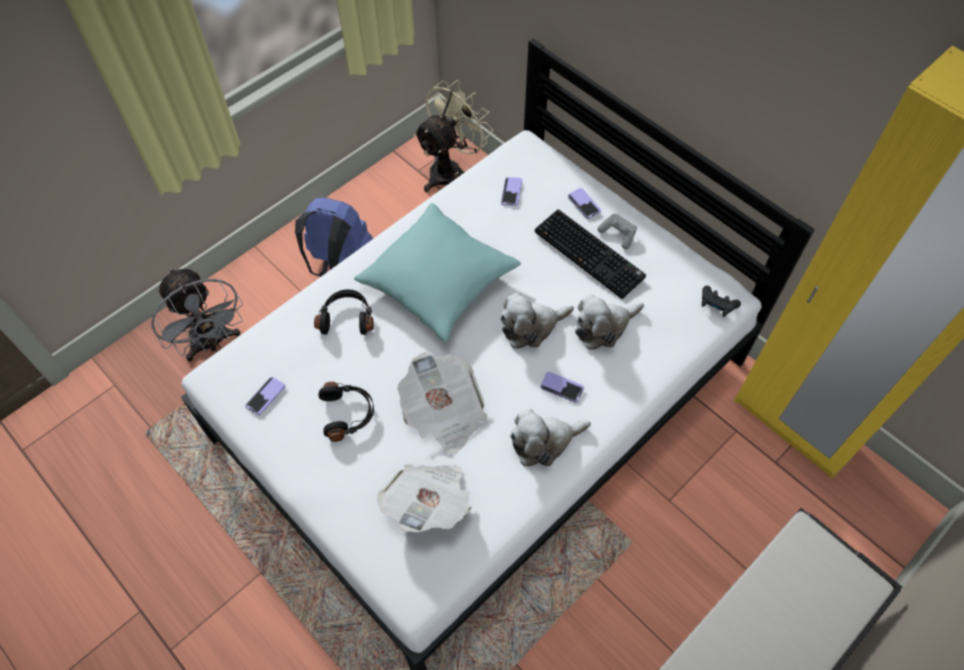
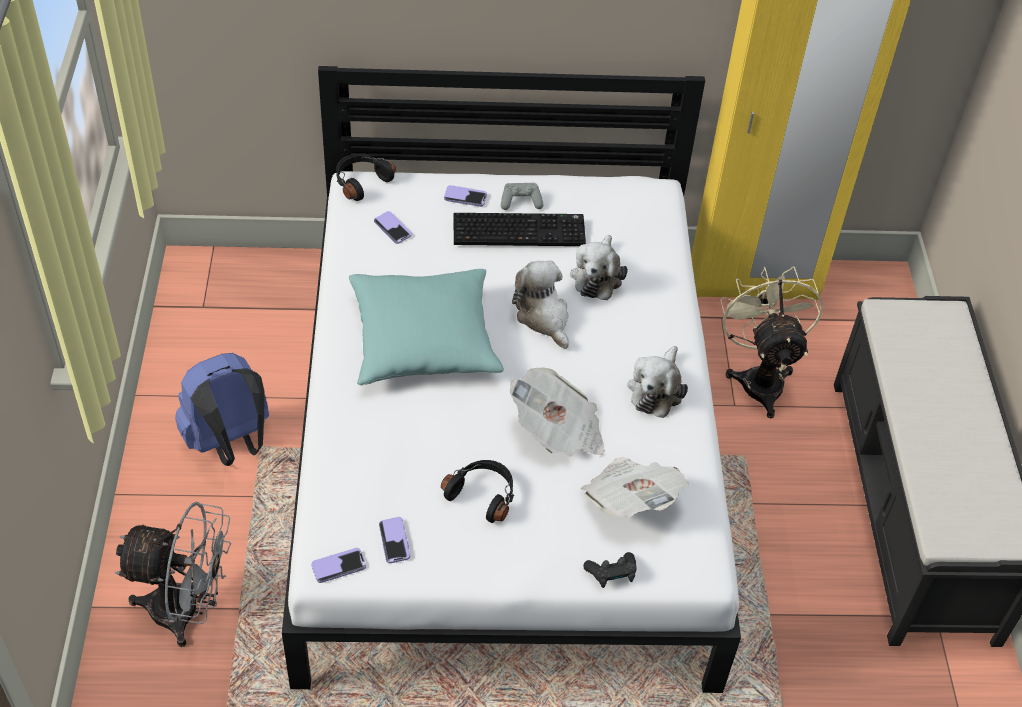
camera: 50 degrees left, 10 degrees down
black headphones [314,289,374,335] -> black headphones moved to [336,154,396,201]
beige fan [413,80,493,192] -> beige fan moved to [720,266,823,419]
plush toy [500,293,574,349] -> plush toy turned 135 degrees clockwise [512,260,569,349]
phone [541,372,584,403] -> phone moved to [311,548,366,583]
black game controller [702,286,741,317] -> black game controller moved to [583,552,637,588]

